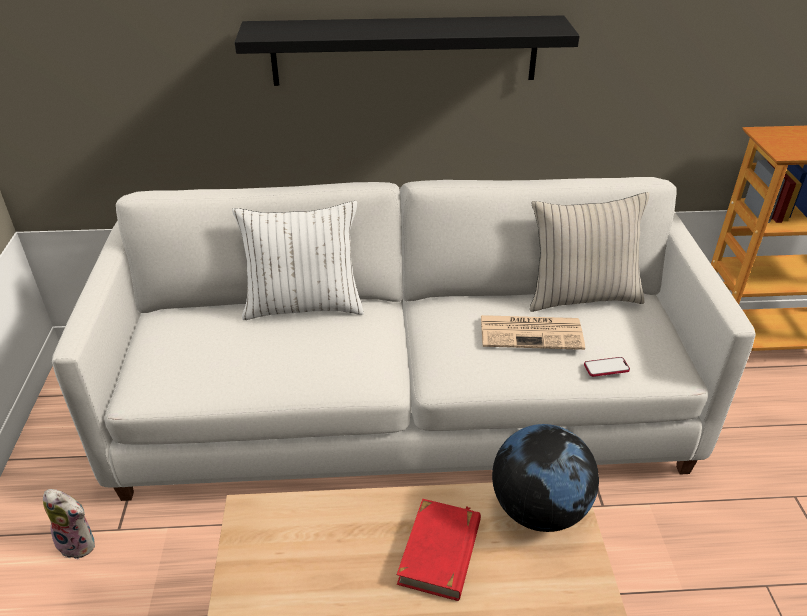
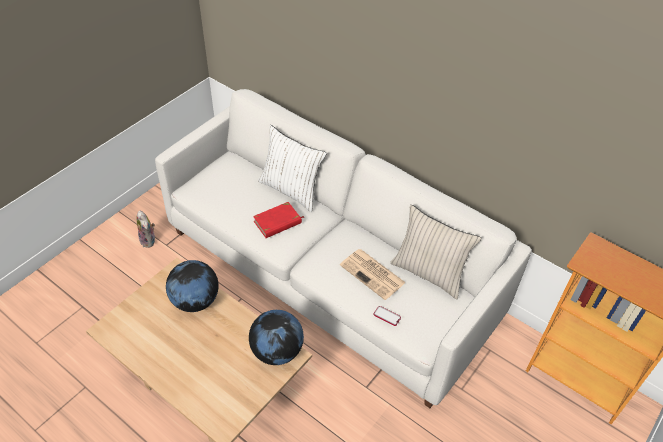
camera: 40 degrees right, 10 degrees up
black shelf [235,15,580,86] -> none
red book [397,499,481,601] -> red book moved to [253,202,304,238]
none -> globe [166,260,219,312]

